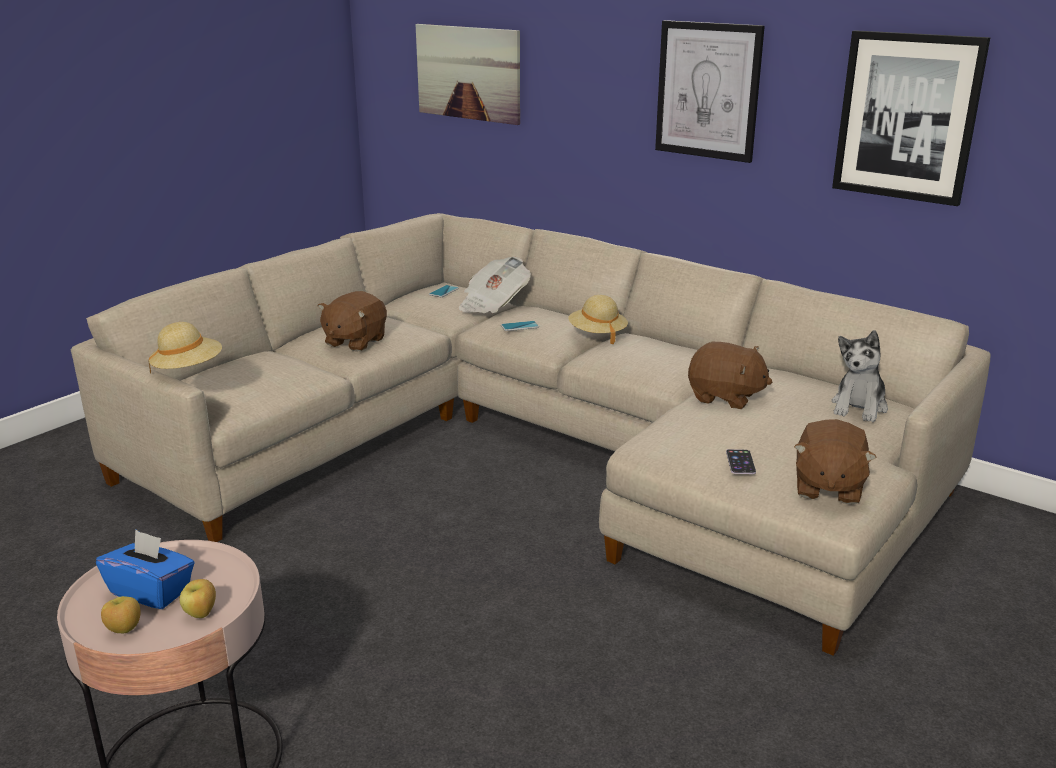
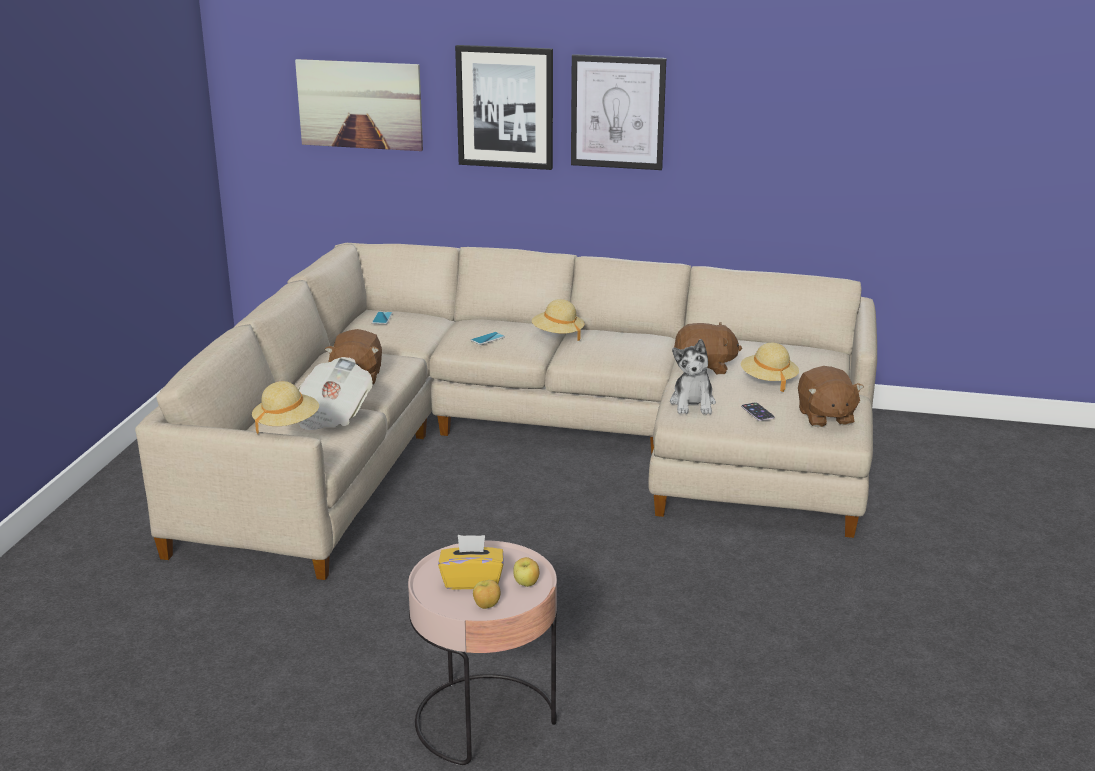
camera: 25 degrees left, 0 degrees up
blue tissue box [96,529,195,609] -> yellow tissue box [438,535,503,590]
newspaper [458,257,531,313] -> newspaper moved to [298,357,373,430]
picture [832,30,990,206] -> picture moved to [455,45,553,170]
plush toy [832,330,888,422] -> plush toy moved to [670,339,716,414]
none -> beige hat [741,343,799,392]

